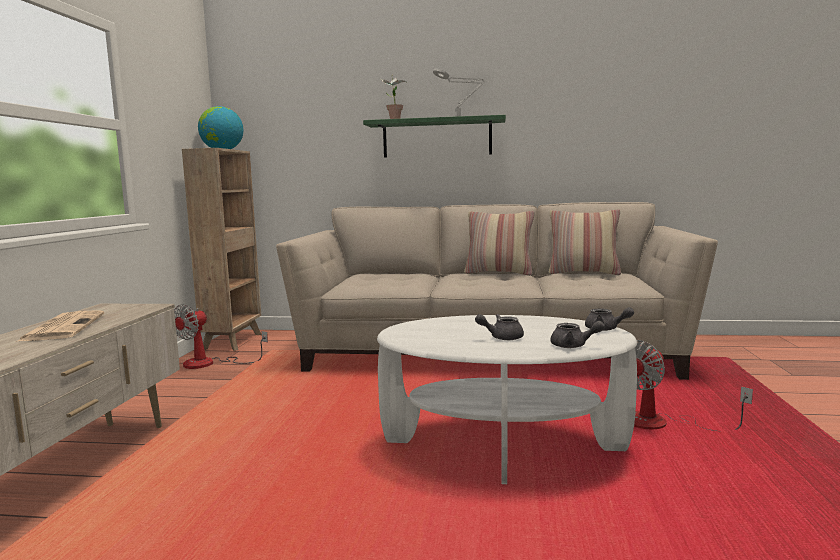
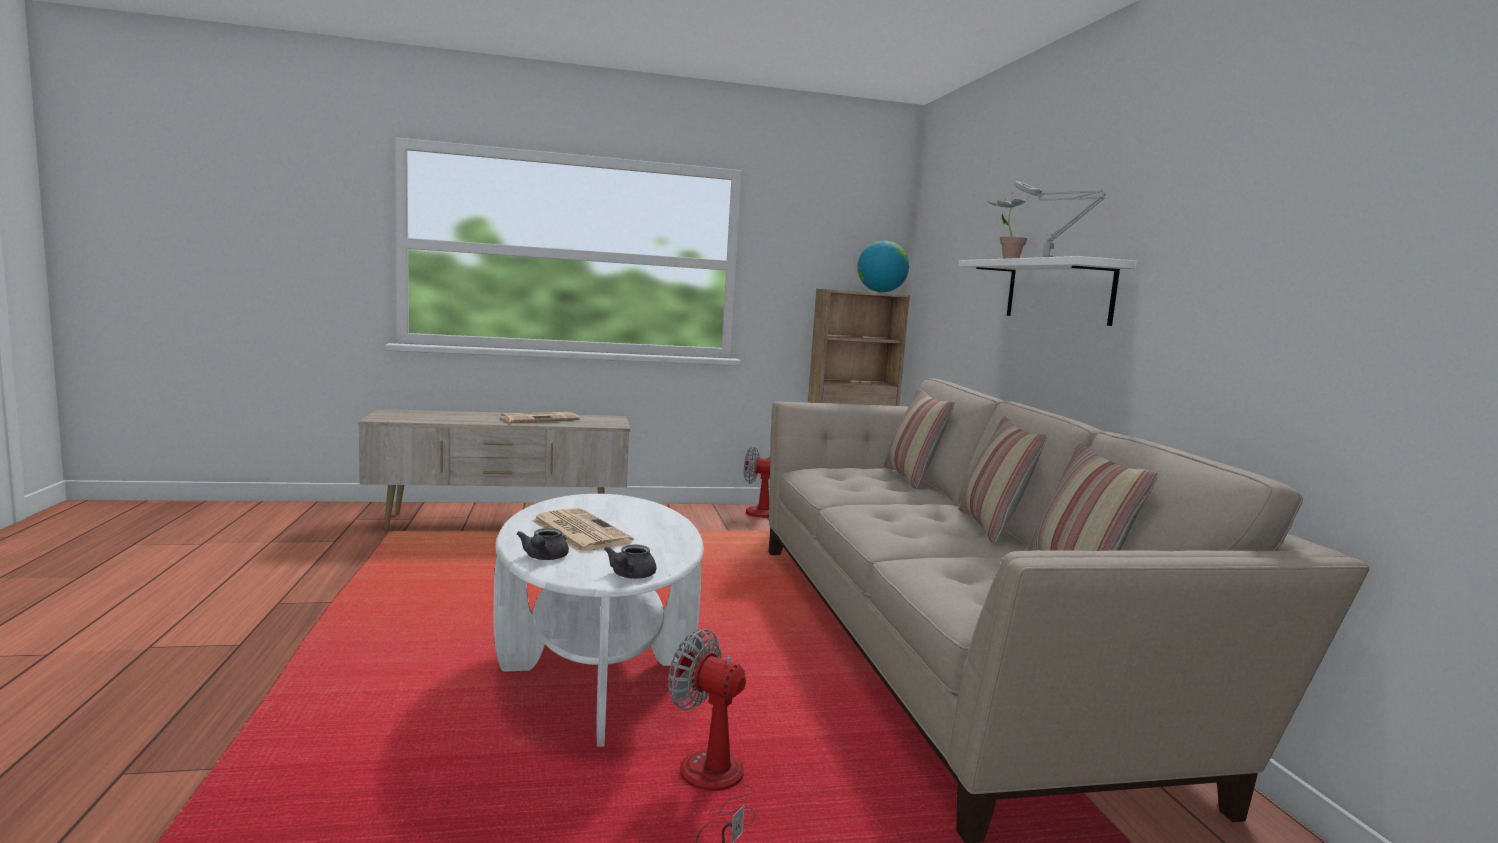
camera: 70 degrees right, 0 degrees up
green shelf [363,115,506,158] -> white shelf [958,256,1137,326]
grey teapot [475,314,524,340] -> newspaper [532,508,634,552]
none -> pillow [883,389,955,489]

